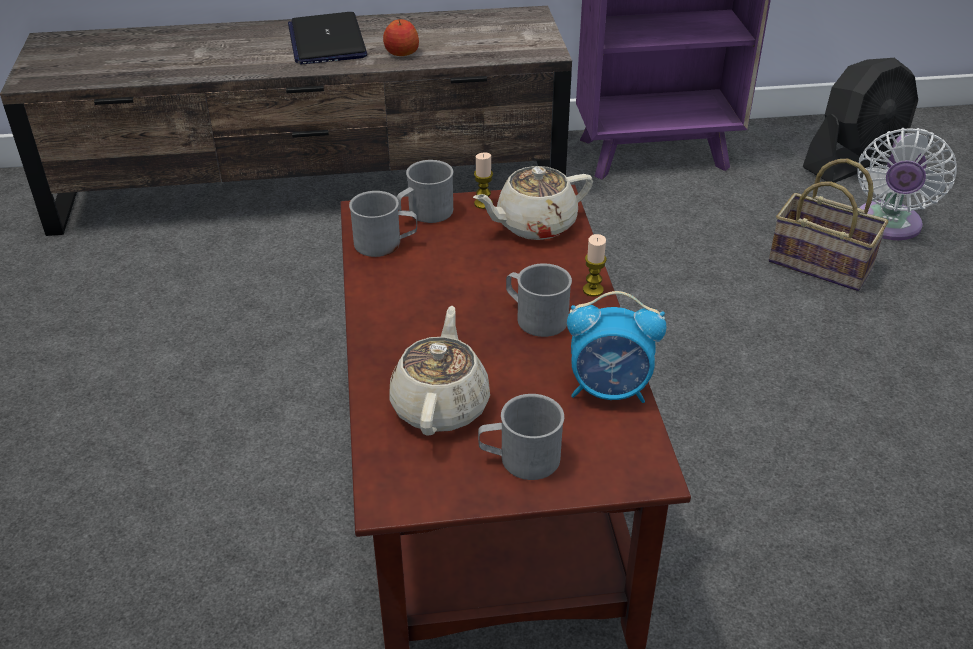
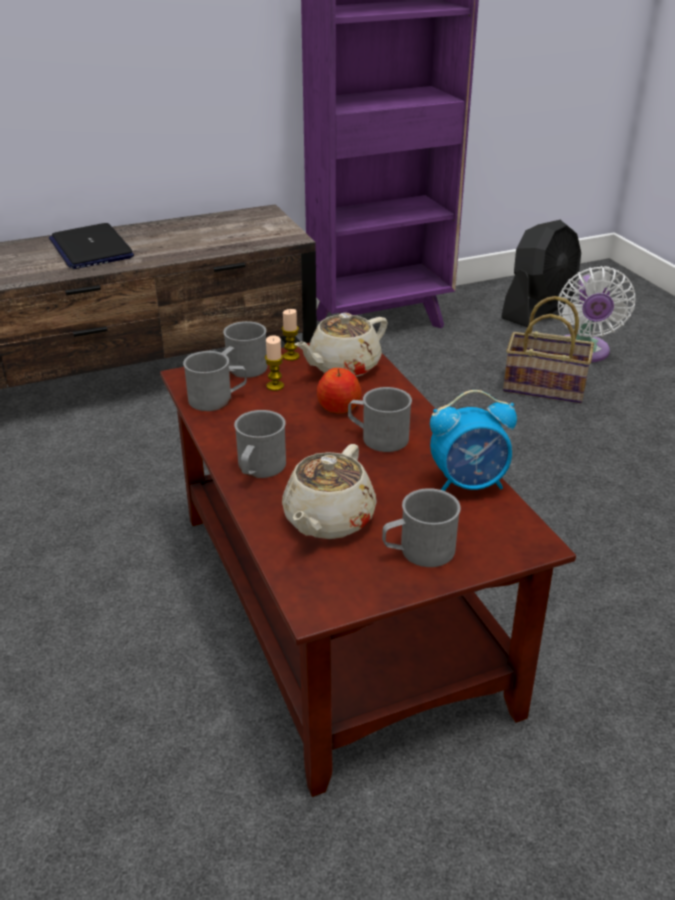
camera: 15 degrees left, 5 degrees down
apple [383,19,419,56] -> apple moved to [317,368,362,413]
beige teapot [390,306,490,436] -> beige teapot turned 150 degrees counterclockwise [282,444,377,539]
candle [583,234,607,297] -> candle moved to [265,335,284,391]
none -> grey mug [234,410,286,478]

